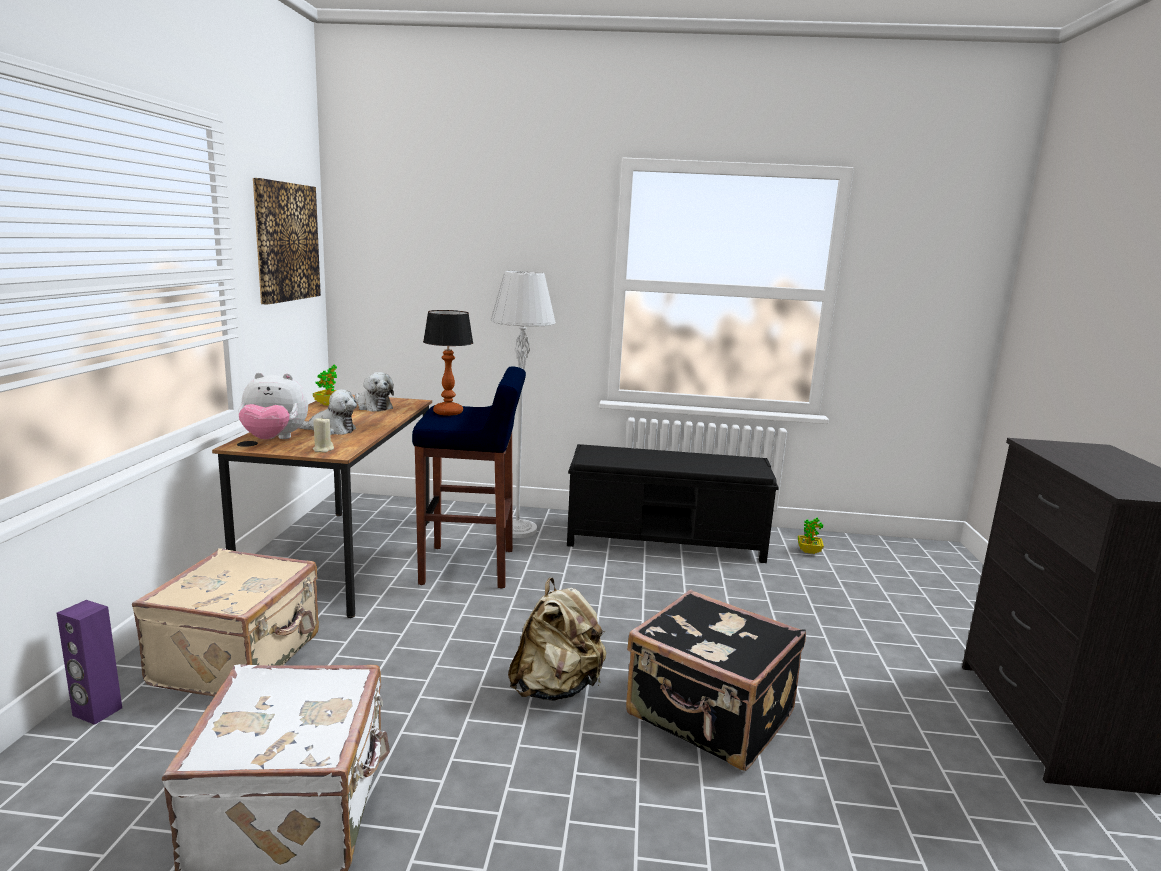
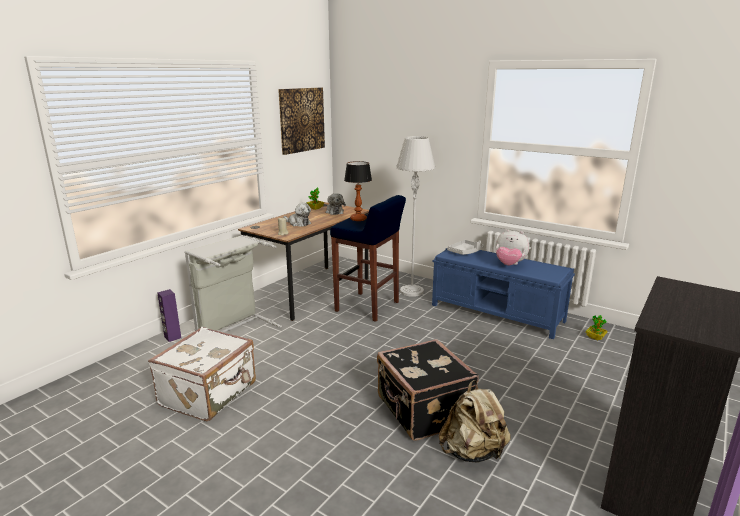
camera: 30 degrees right, 5 degrees up
beige suitcase [132,549,319,696] -> grey laundry basket [185,235,282,333]
plush toy [238,372,308,439] -> plush toy moved to [495,229,529,265]
beige backpack [508,578,606,701] -> beige backpack moved to [439,380,510,463]
black bench [567,444,779,563] -> blue bench [432,248,575,339]
none -> grey tray [447,240,484,255]

